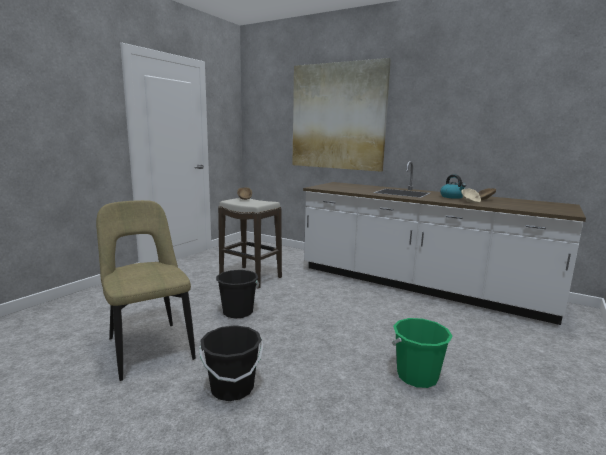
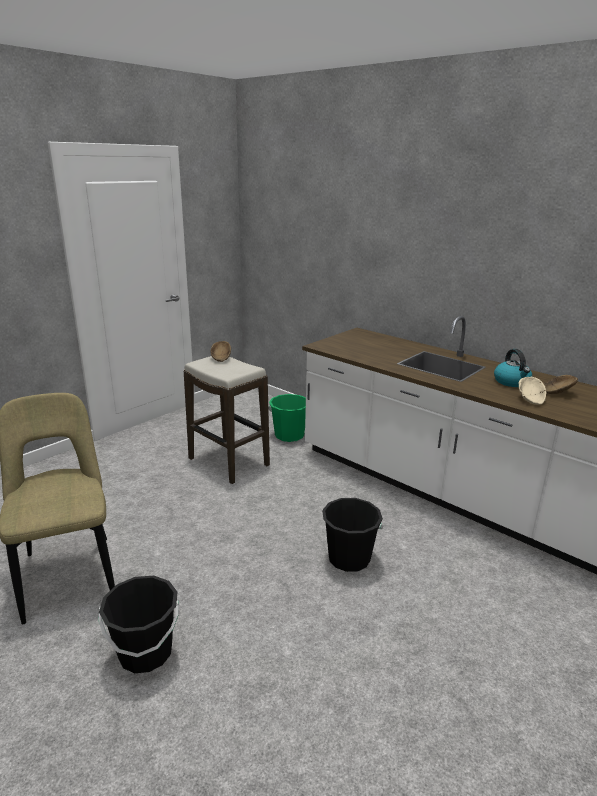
camera: 10 degrees right, 10 degrees up
black bucket [216,270,259,319] -> black bucket moved to [322,498,383,572]
picture [292,58,391,172] -> none
green bucket [392,318,452,388] -> green bucket moved to [268,394,306,442]

